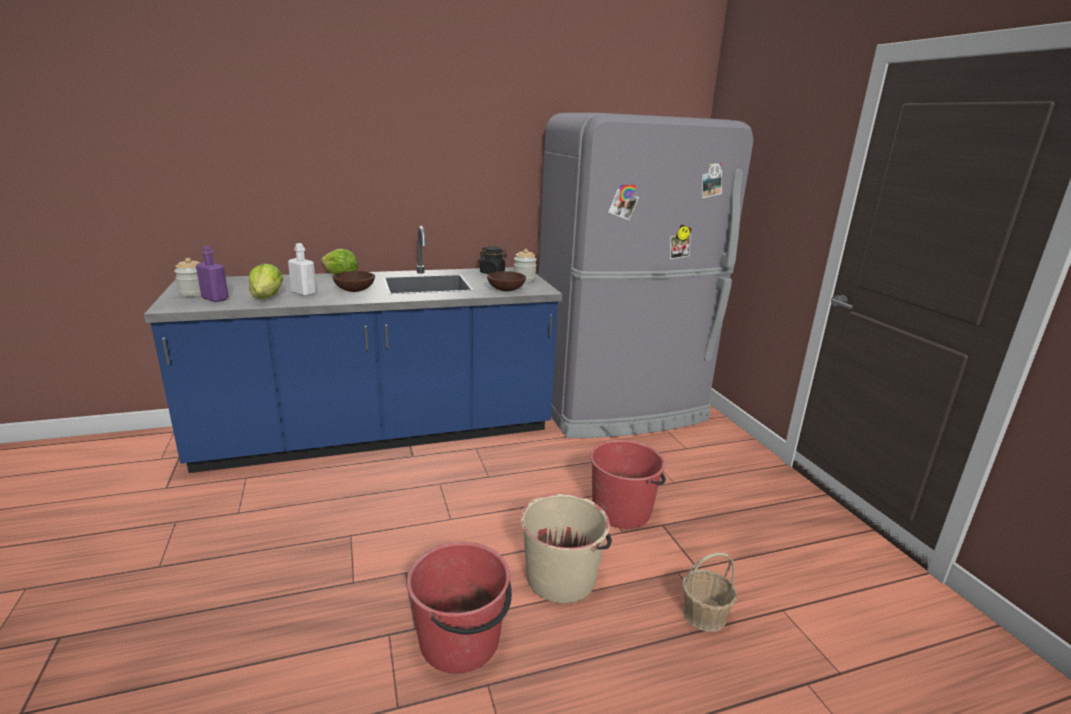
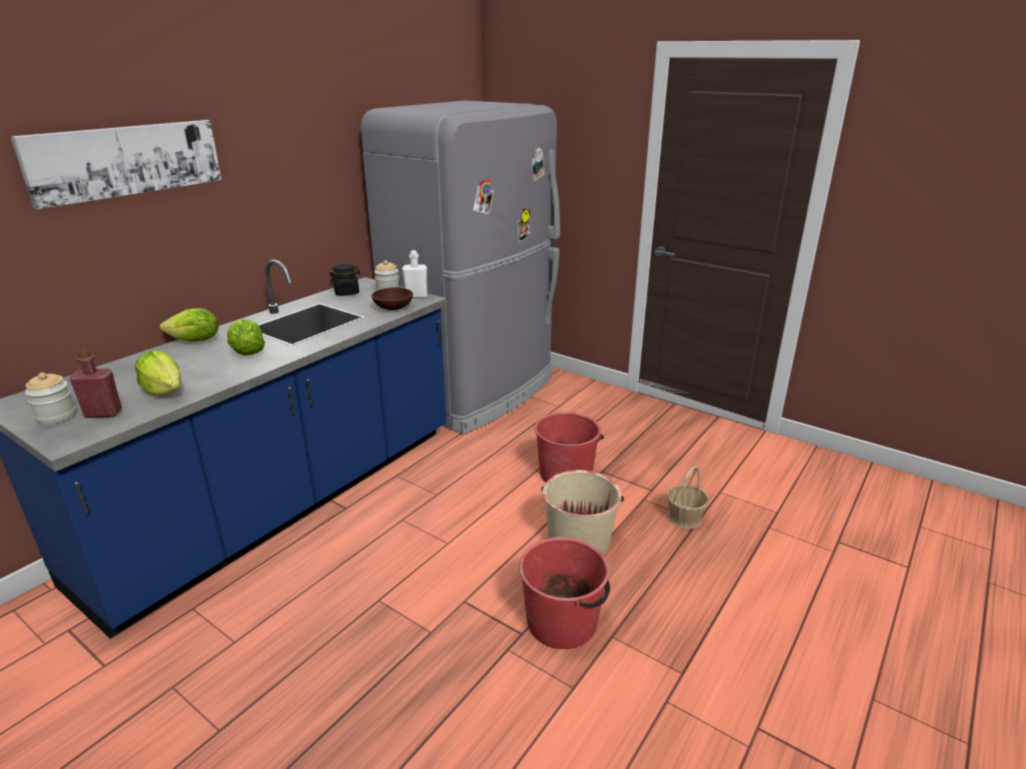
camera: 35 degrees left, 5 degrees up
purple bottle [196,246,229,302] -> red bottle [70,350,122,418]
white bottle [288,243,316,296] -> white bottle moved to [402,250,428,298]
brown bowl [332,271,375,292] -> lettuce [227,319,265,355]
none -> picture [11,120,221,209]

